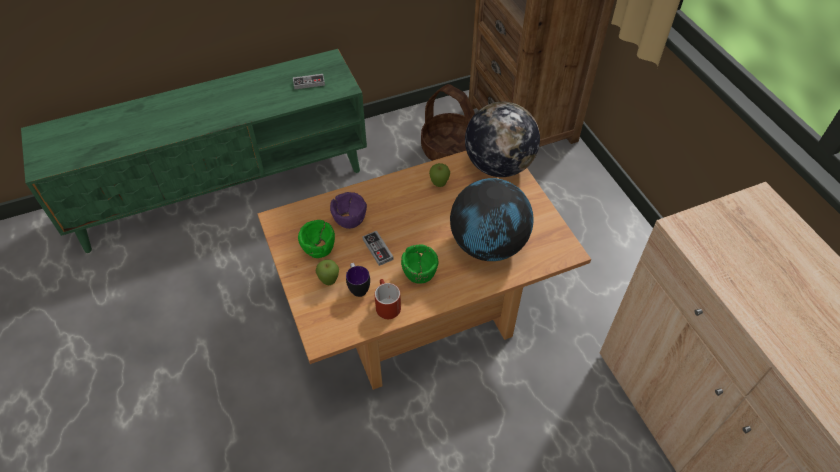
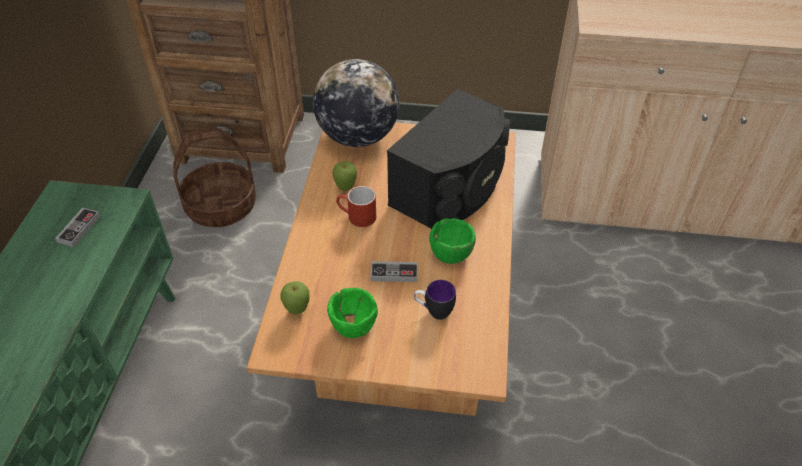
camera: 60 degrees left, 5 degrees down
apple [316,260,339,285] -> apple moved to [280,281,310,314]
purple bowl [330,192,367,229] -> none
red mug [375,279,401,319] -> red mug moved to [336,186,376,227]
globe [450,178,534,261] -> black speaker [387,89,510,229]

